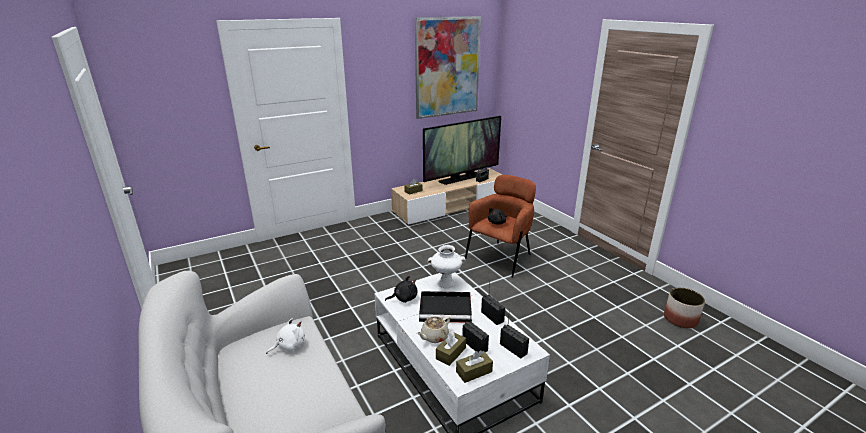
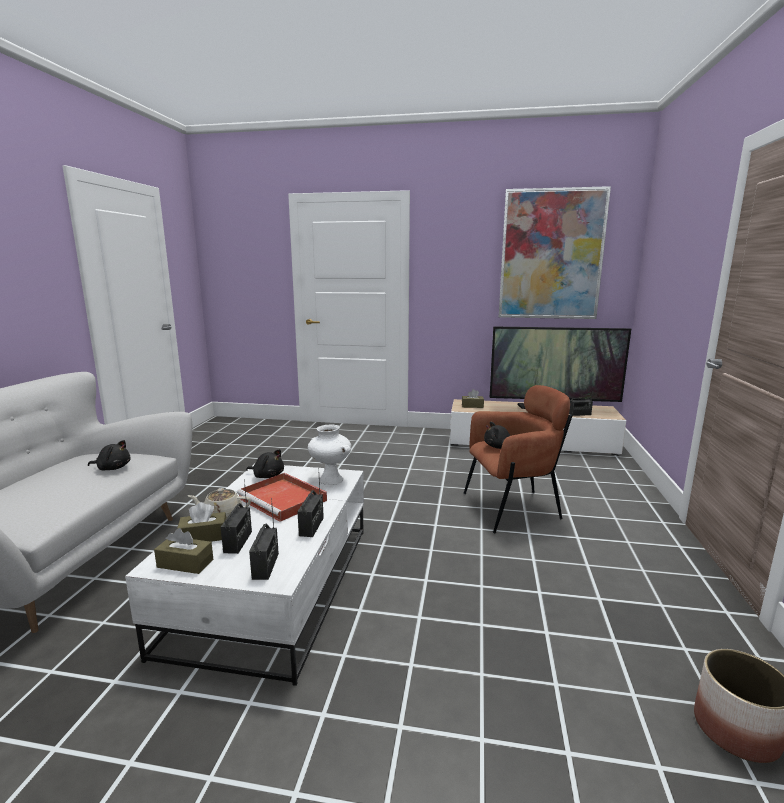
camera: 40 degrees right, 10 degrees down
white plush toy [266,318,305,354] -> black plush toy [88,440,131,470]
black tray [419,291,472,323] -> red tray [237,473,327,522]

